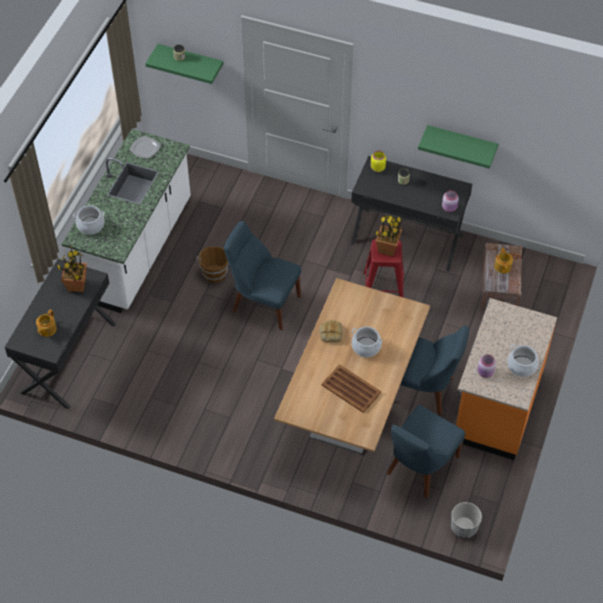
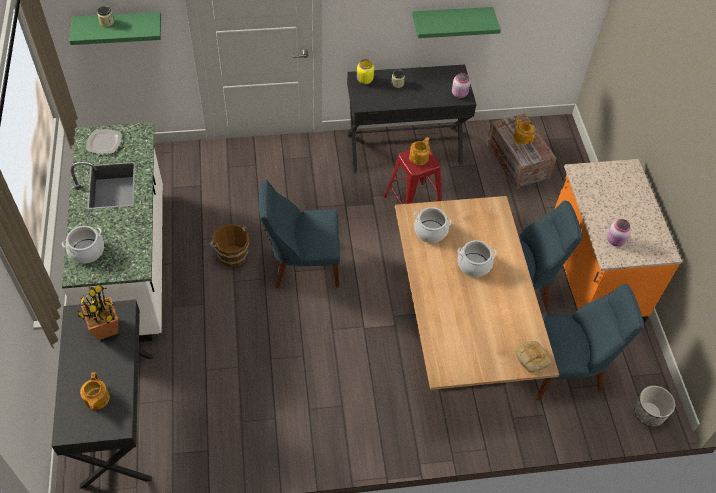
camera: 30 degrees left, 0 degrees up
bread [319,320,343,343] -> bread moved to [515,341,551,373]
brown tray [322,365,381,413] -> none
potted plant [375,215,403,256] -> teapot [409,137,430,165]
blue chair [387,405,465,498] -> blue chair turned 105 degrees counterclockwise [536,284,644,400]
cooking pot [507,344,539,377] -> cooking pot moved to [414,207,452,243]

